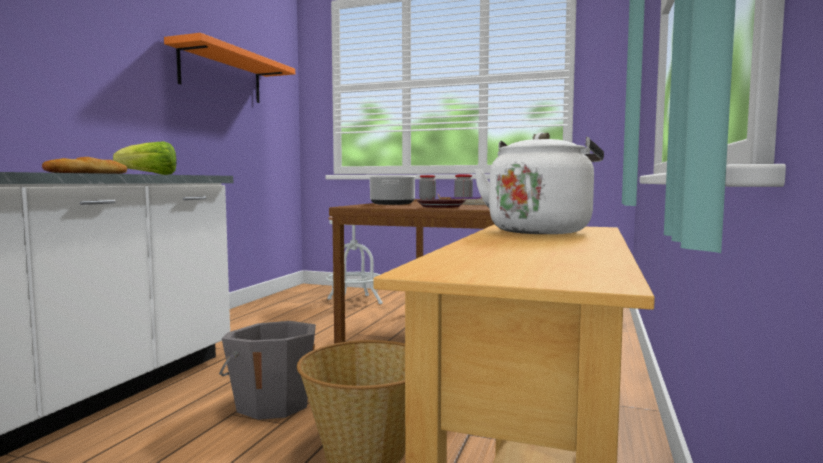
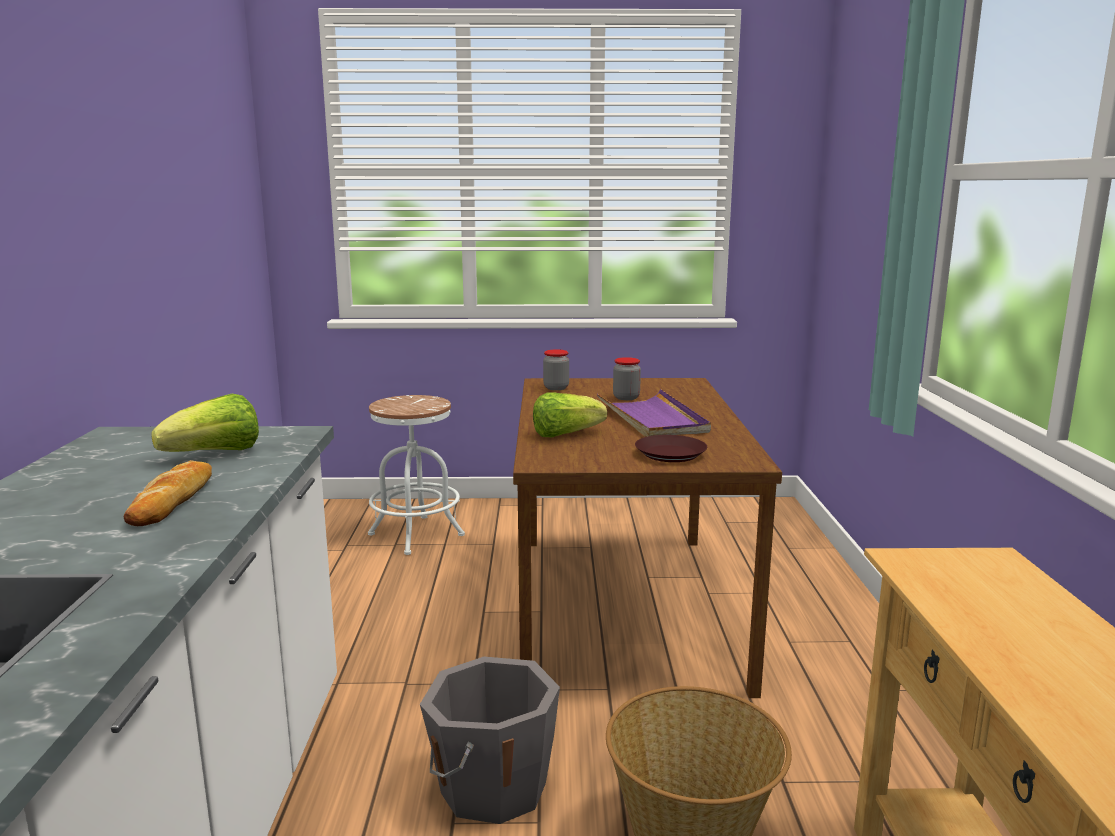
camera: 20 degrees left, 10 degrees up
orange shelf [164,33,295,103] -> none
cooking pot [369,176,416,205] -> lettuce [533,392,607,437]
white kettle [474,132,604,234] -> none

